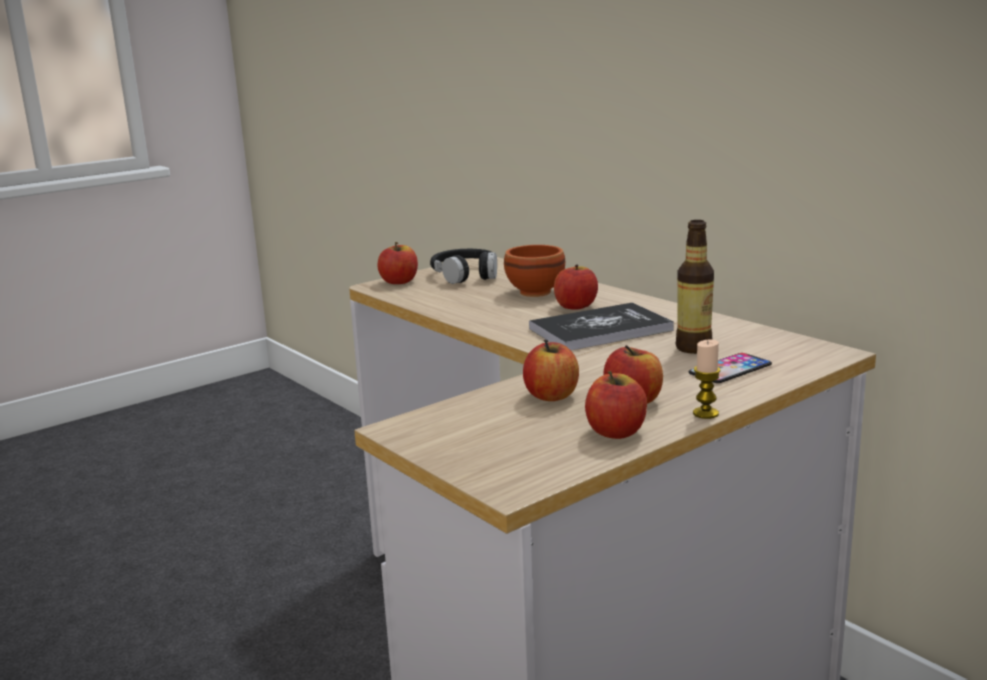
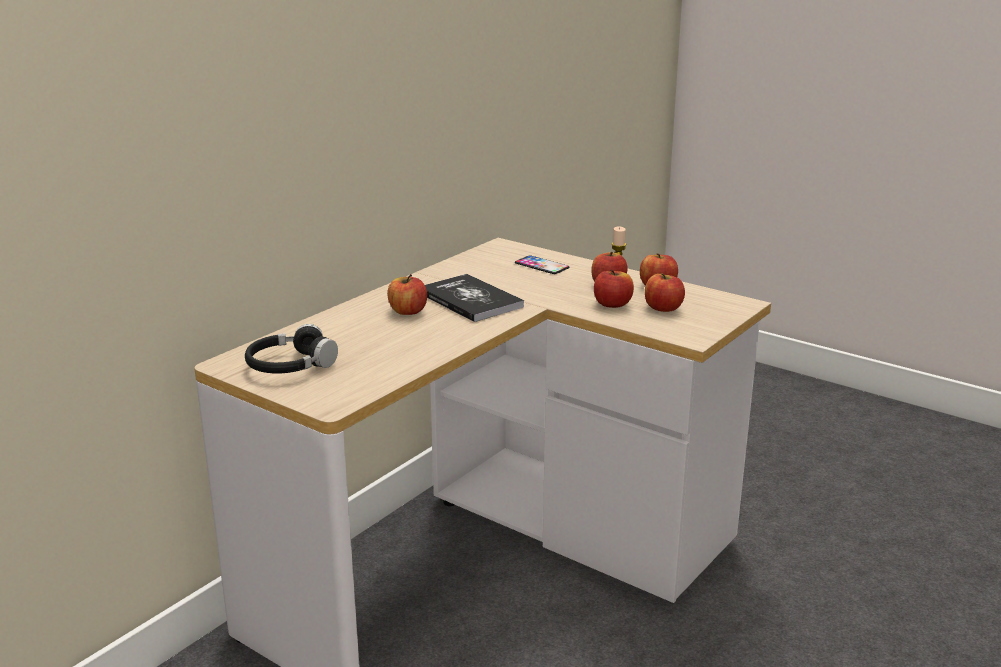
camera: 105 degrees left, 5 degrees up
apple [378,242,418,284] -> apple moved to [645,273,685,312]
brown bowl [504,245,565,297] -> none
bottle [675,220,714,354] -> none

